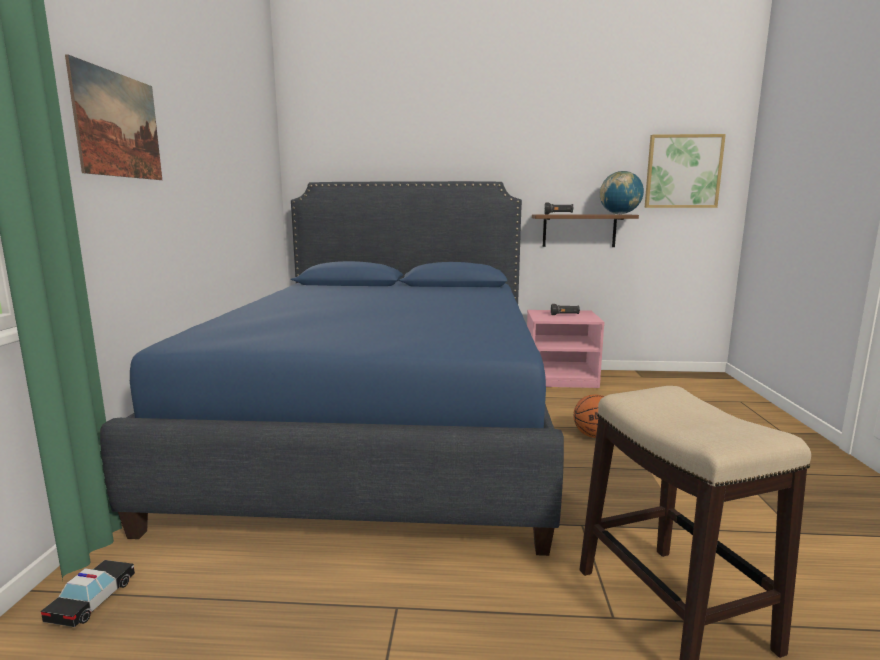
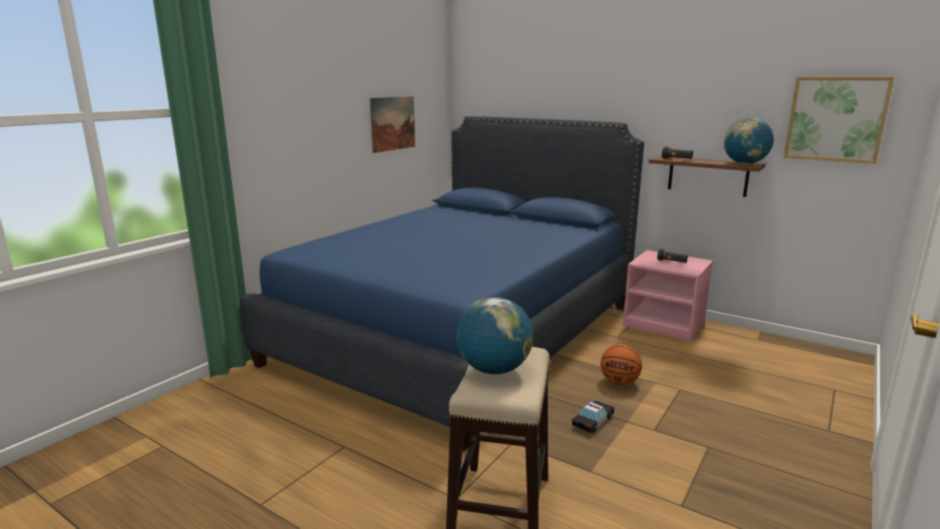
camera: 30 degrees right, 5 degrees up
toy car [41,560,135,627] -> toy car moved to [572,400,614,433]
picture [65,54,162,180] -> picture moved to [370,96,415,153]
none -> globe [456,297,533,374]

